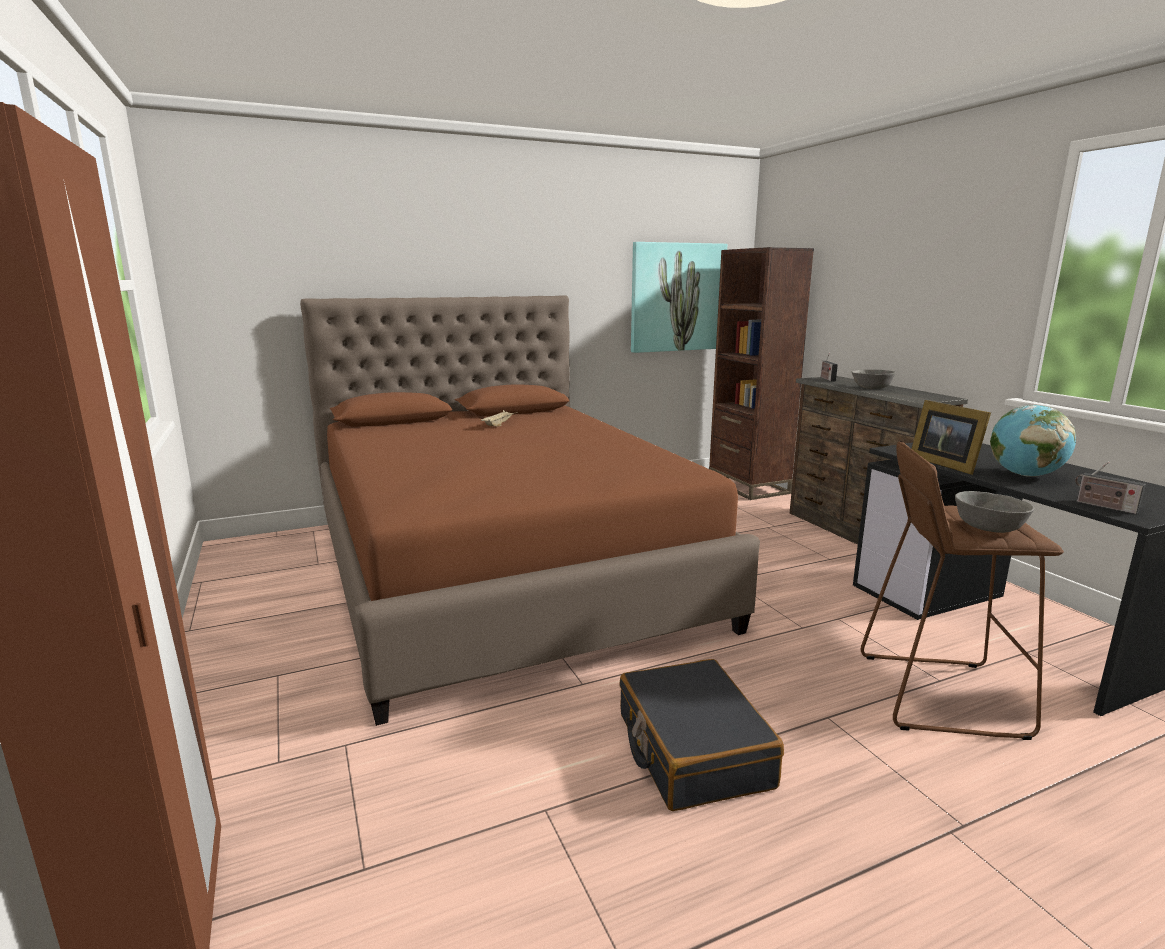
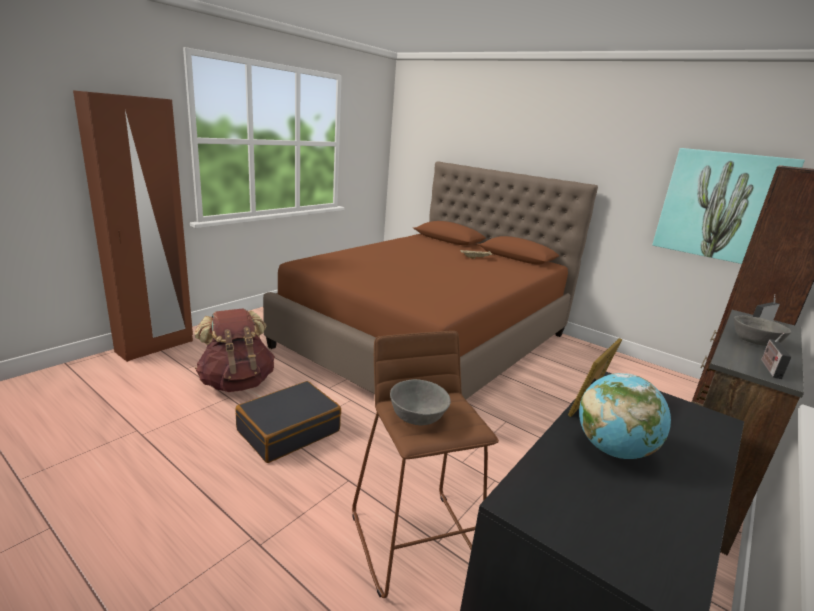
camera: 60 degrees right, 5 degrees up
radio [1075,462,1146,514] -> radio moved to [761,333,791,379]
none -> brown backpack [195,309,275,392]

